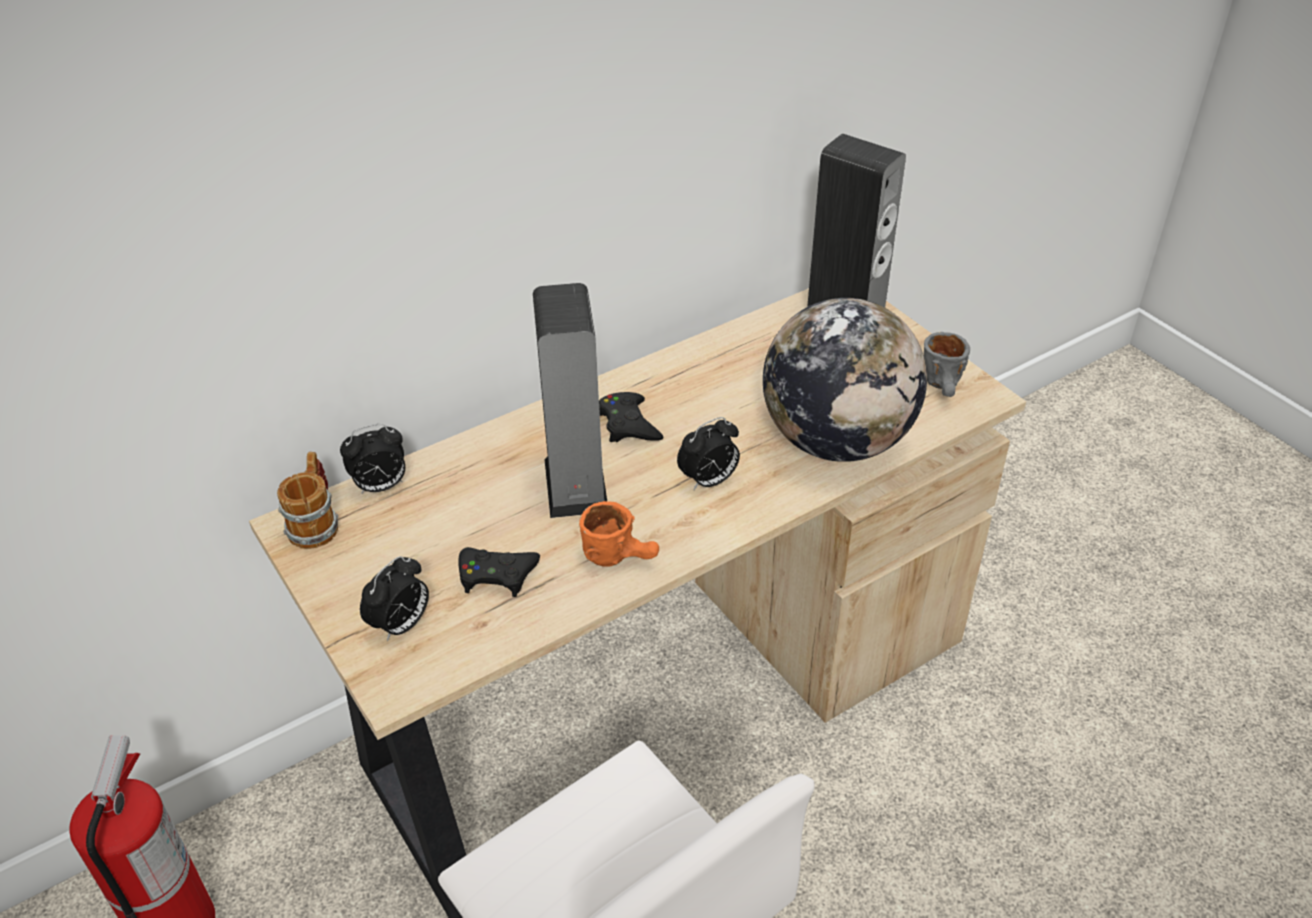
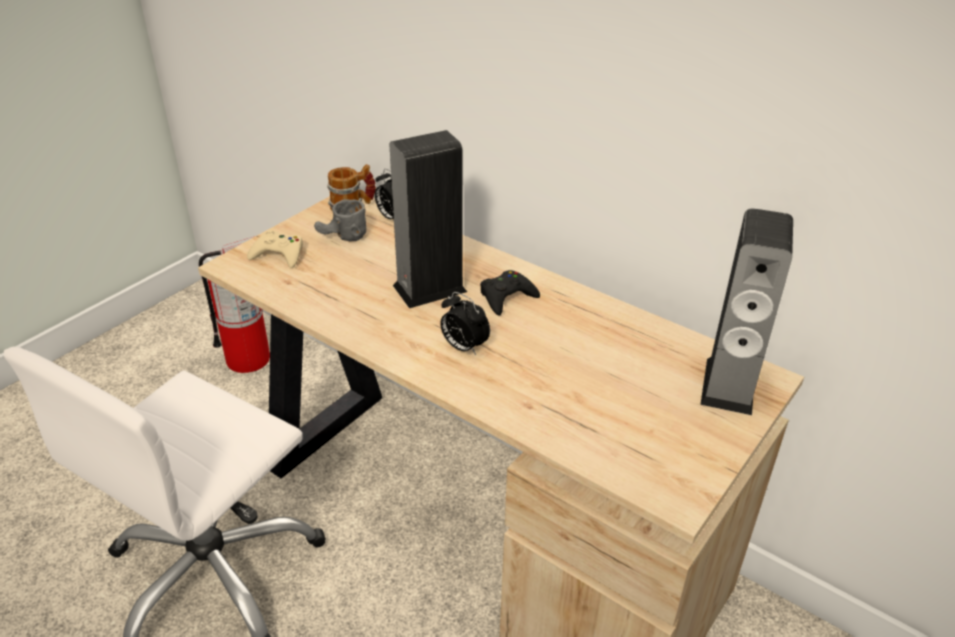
camera: 70 degrees right, 5 degrees down
alarm clock [360,556,429,641] -> beige game controller [247,230,303,268]
black game controller [458,547,540,597] -> none
orange mug [579,501,659,567] -> none
globe [763,298,927,462] -> none
grey mug [924,332,970,397] -> grey mug moved to [314,199,366,241]

